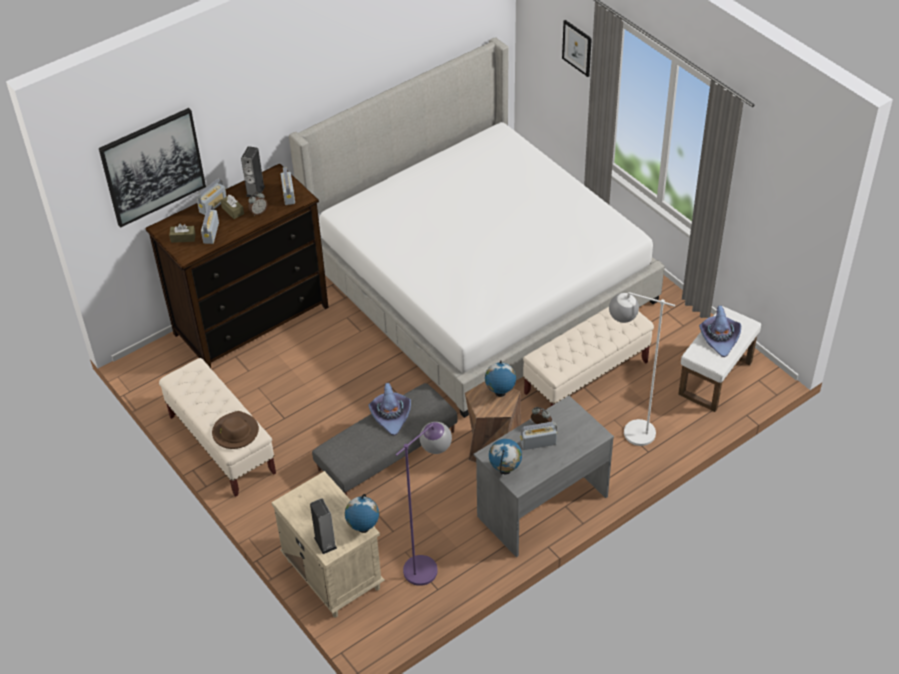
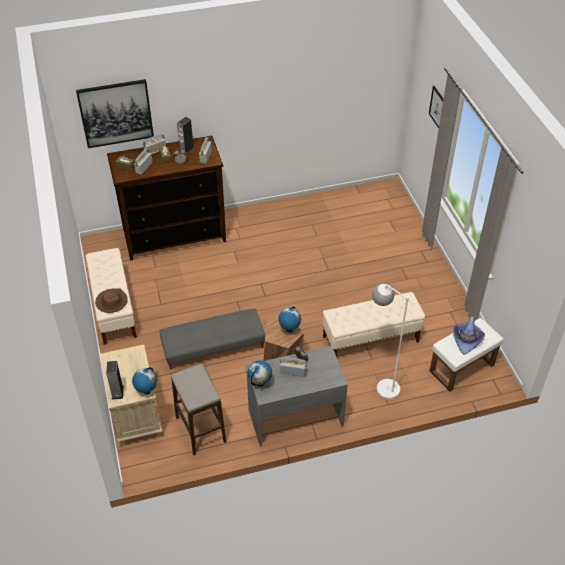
camera: 20 degrees right, 0 degrees up
bed [289,37,665,418] -> none
purple hat [369,383,411,436] -> none
purple floor lamp [395,422,452,586] -> stool [171,364,226,455]

